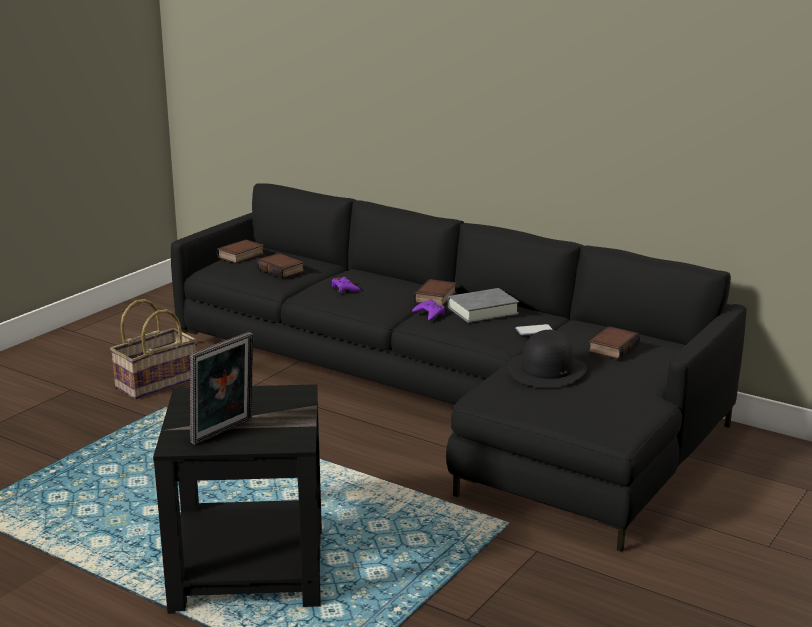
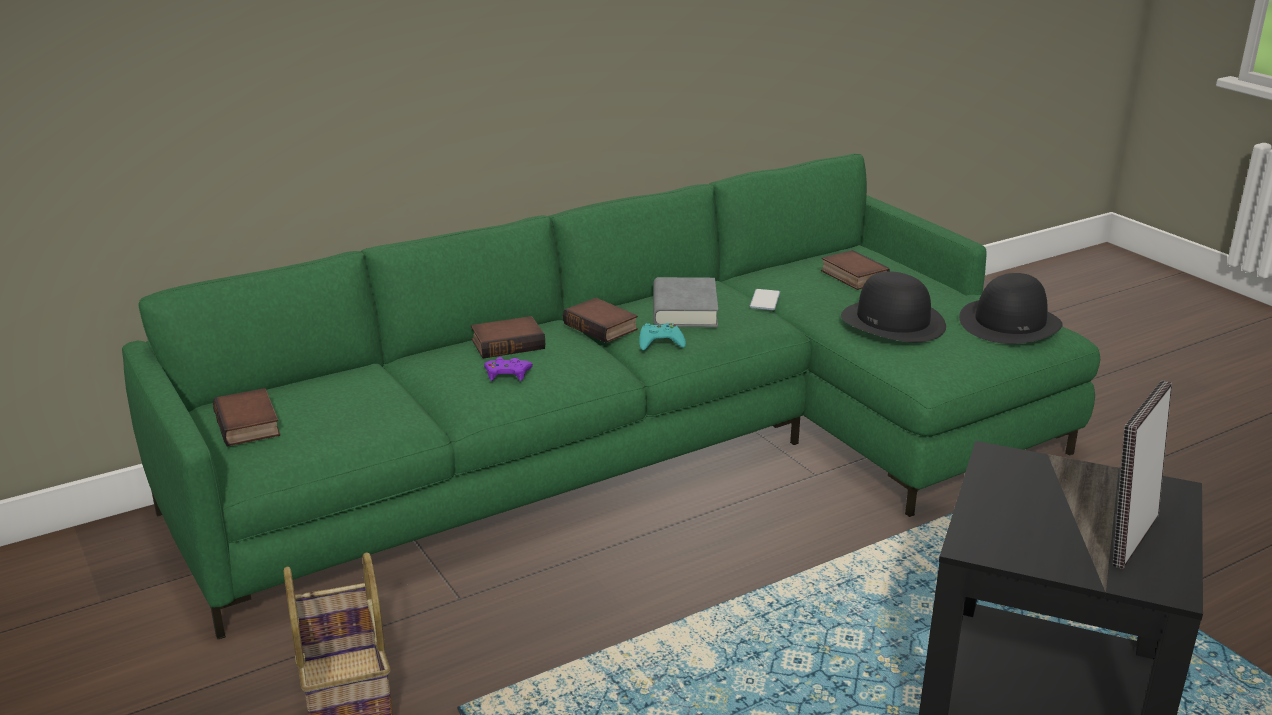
camera: 65 degrees left, 5 degrees up
black sofa [171,183,746,552] -> green sofa [122,153,1100,639]
picture frame [190,332,253,445] -> picture frame turned 120 degrees counterclockwise [1112,381,1172,569]
book [257,253,304,278] -> book moved to [471,316,545,358]
purple game controller [412,299,445,320] -> turquoise game controller [639,323,686,351]
none -> black hat [959,273,1063,344]

